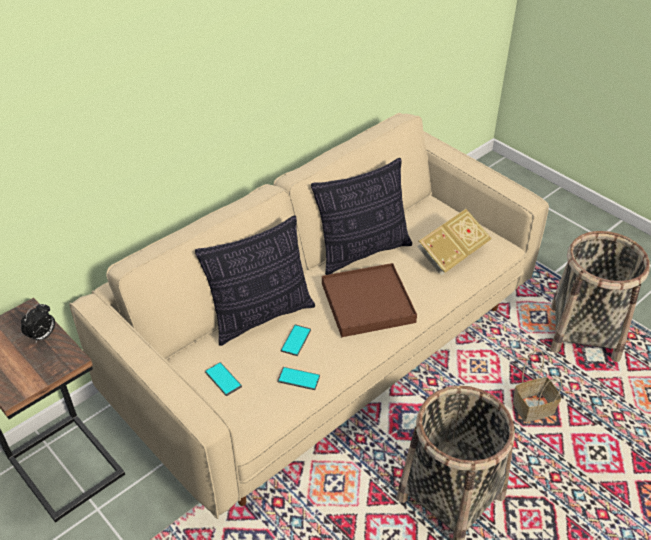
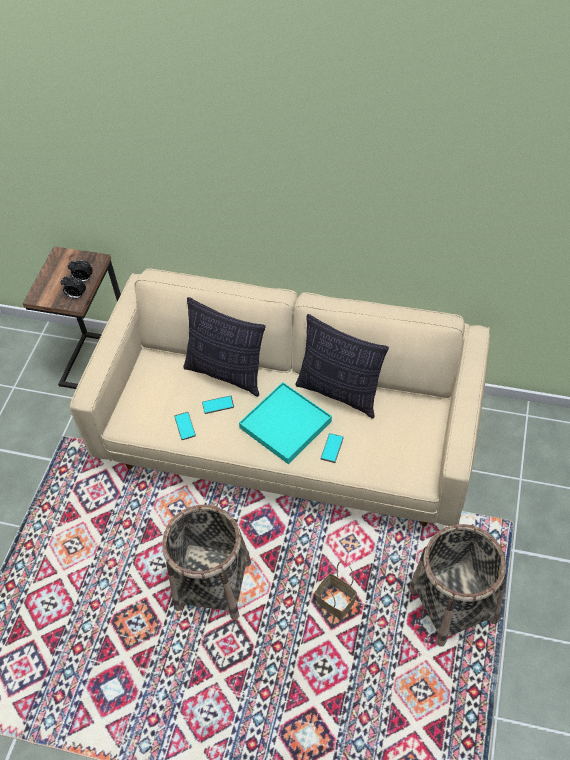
camera: 60 degrees right, 10 degrees up
phone [205,362,242,396] -> phone moved to [321,433,344,463]
brown tray [322,263,417,337] -> turquoise tray [239,382,332,464]
book [417,209,492,276] -> none
none -> alarm clock [60,276,86,299]

